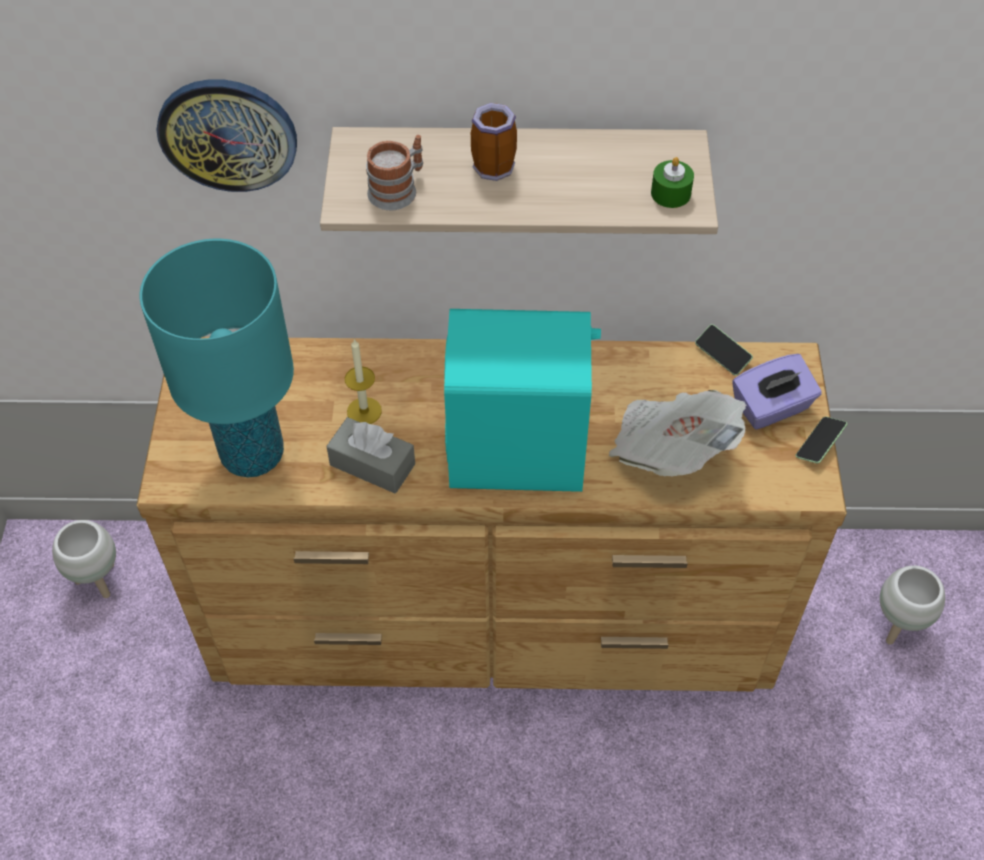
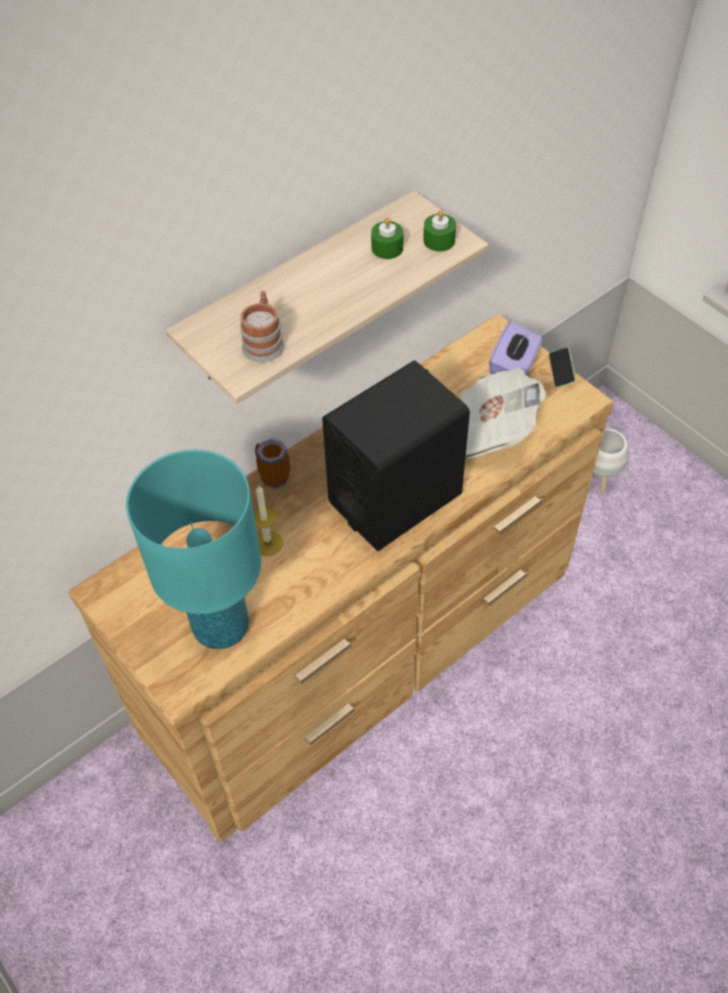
camera: 40 degrees left, 0 degrees up
white planter [52,520,116,598] -> none
wall clock [156,79,297,192] -> none
grey tissue box [326,417,415,493] -> none
turquoise speaker [444,309,601,492] -> black speaker [322,360,470,551]
mug [471,103,517,181] -> mug moved to [255,439,291,490]
phone [695,324,753,376] -> none
none -> green candle [371,217,404,259]

